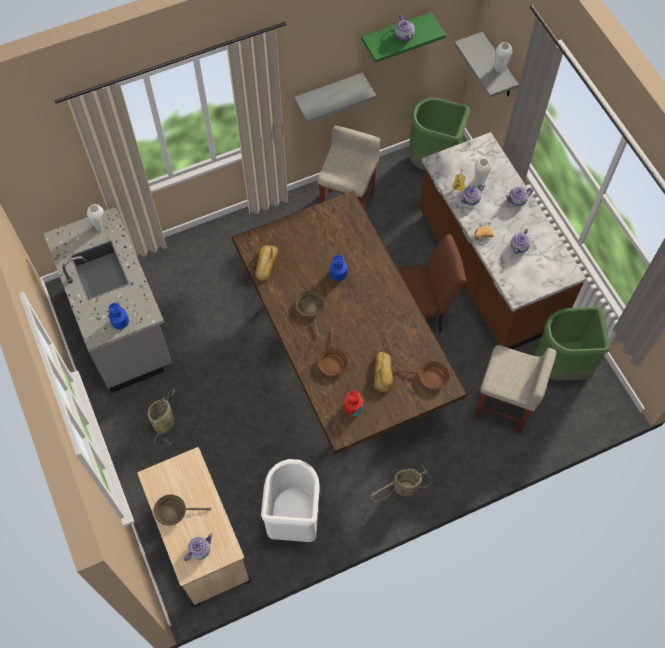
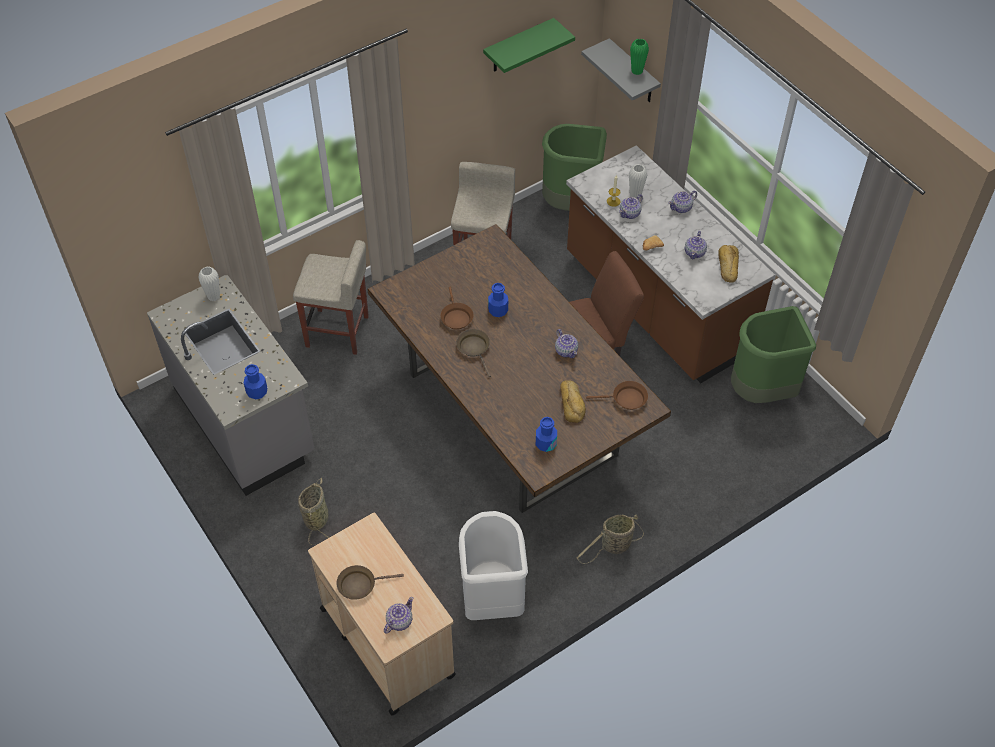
camera: 10 degrees left, 10 degrees down
bread [255,245,278,281] -> bread moved to [718,245,739,283]
grey shelf [294,73,376,123] -> none
brown frying pan [318,329,348,375] -> brown frying pan moved to [440,287,473,330]
red bottle [344,390,363,416] -> blue bottle [536,417,557,452]
teapot [395,15,415,42] -> teapot moved to [555,329,578,358]
beige stool [474,345,556,433] -> beige stool moved to [293,240,369,355]
white vase [495,42,512,73] -> green vase [630,38,649,75]

